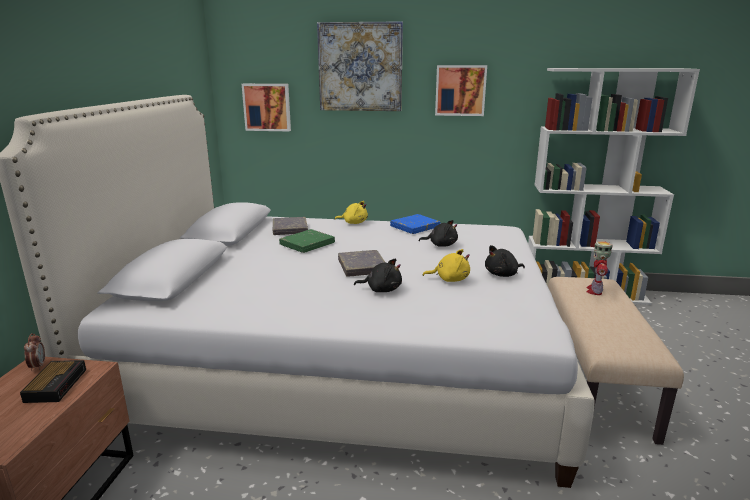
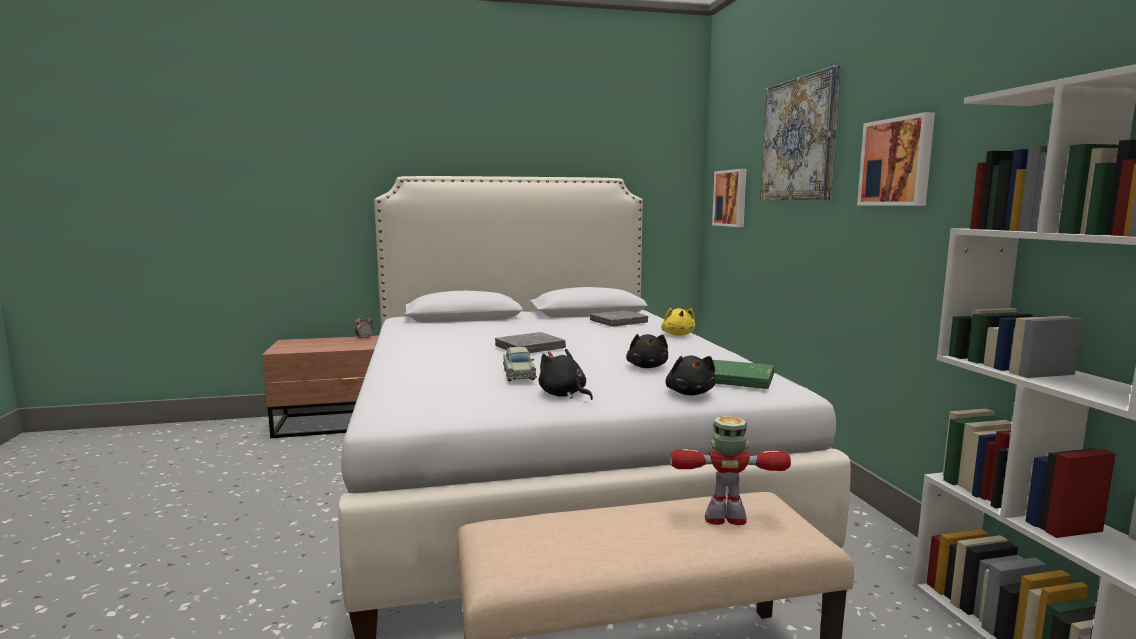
camera: 70 degrees right, 10 degrees down
alarm clock [20,360,86,403] -> none
green book [279,229,335,253] -> green book moved to [713,360,774,389]
black plush toy [354,259,402,292] -> black plush toy moved to [665,355,716,395]
blue book [390,214,441,234] -> none
yellow plush toy [422,249,470,282] -> beige toy car [503,347,537,381]

